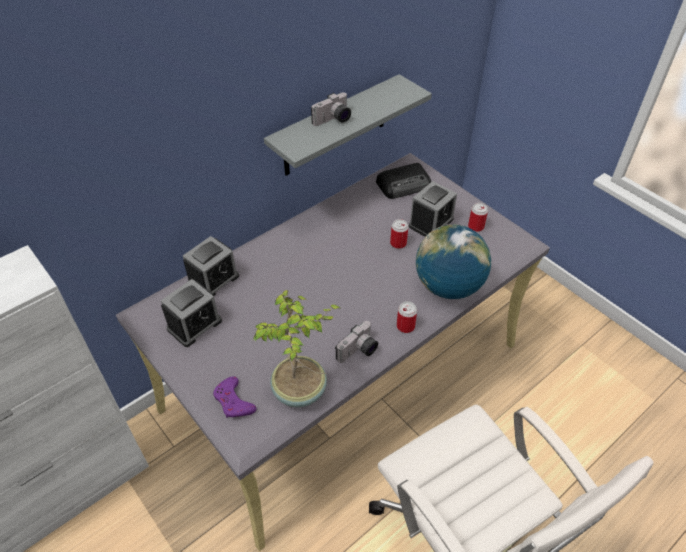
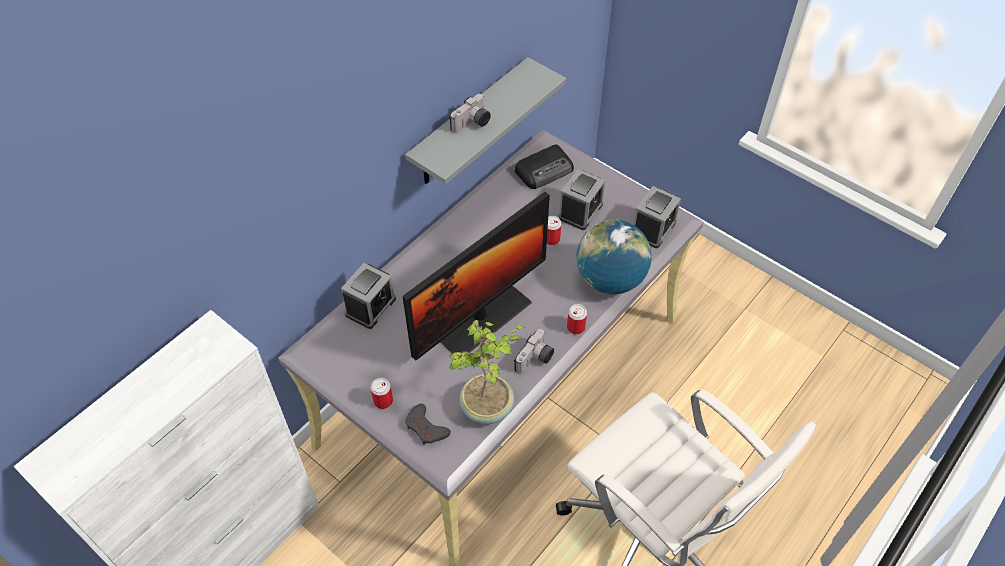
camera: 10 degrees left, 5 degrees up
alarm clock [161,279,222,347] -> alarm clock moved to [633,186,681,248]
purple game controller [213,376,257,418] -> grey game controller [405,404,451,444]
can [468,203,488,232] -> can moved to [371,378,393,409]
none -> monitor [403,192,550,361]

